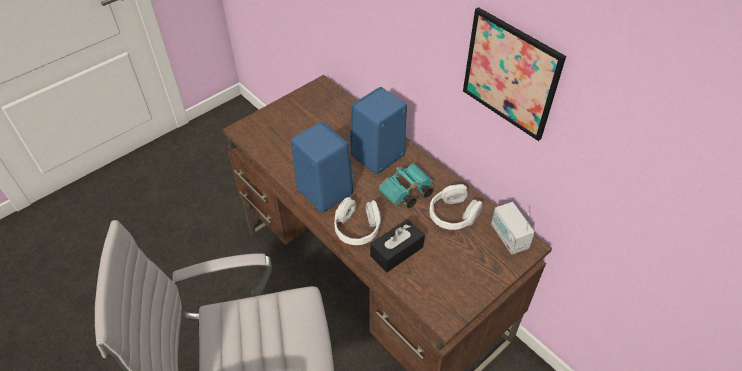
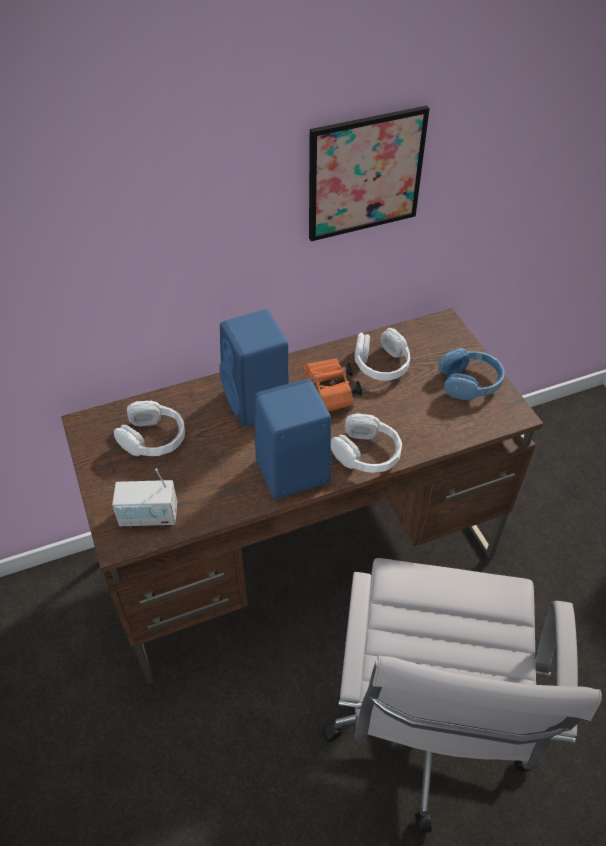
camera: 70 degrees left, 0 degrees up
black tissue box [370,219,425,272] -> none
turquoise binoculars [379,164,433,208] -> orange binoculars [303,358,362,412]
radio [491,202,535,255] -> radio moved to [112,468,177,527]
none -> white headphones [114,401,185,456]
none -> blue headphones [438,348,504,400]

